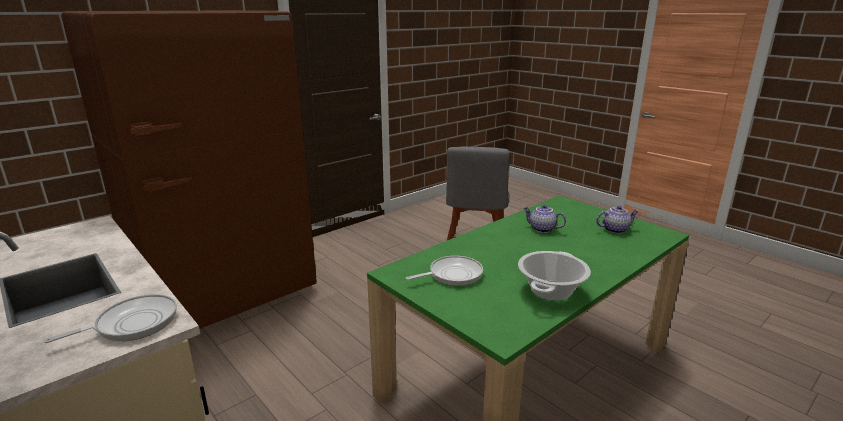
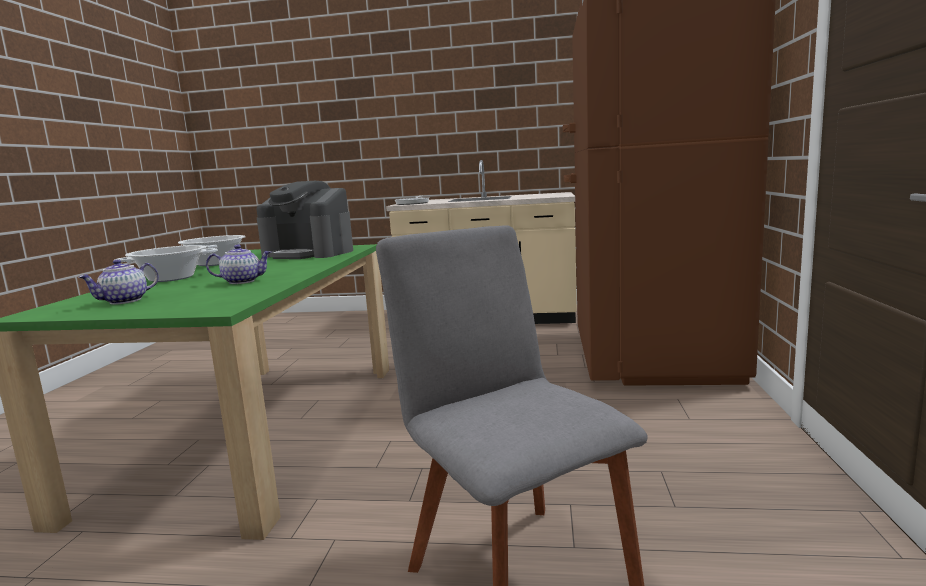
camera: 140 degrees right, 10 degrees down
frying pan [406,256,483,286] -> coffee machine [256,181,353,259]
none -> cooking pot [114,245,218,282]

